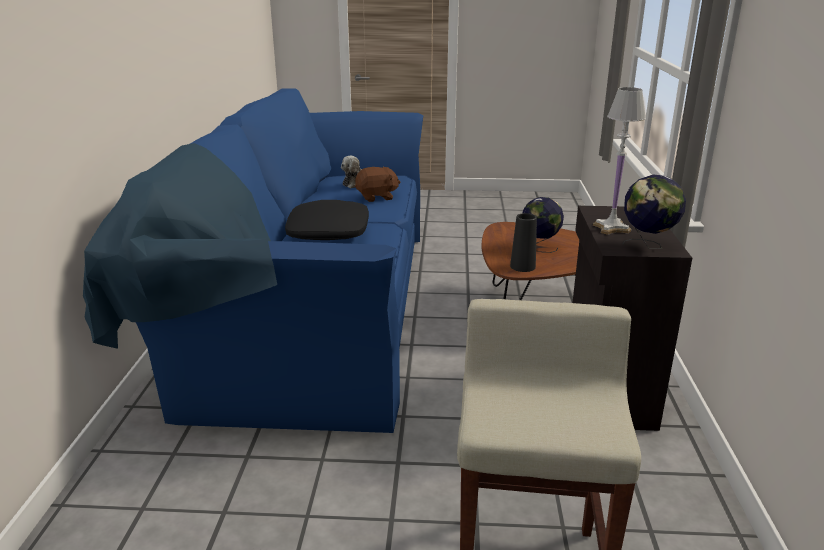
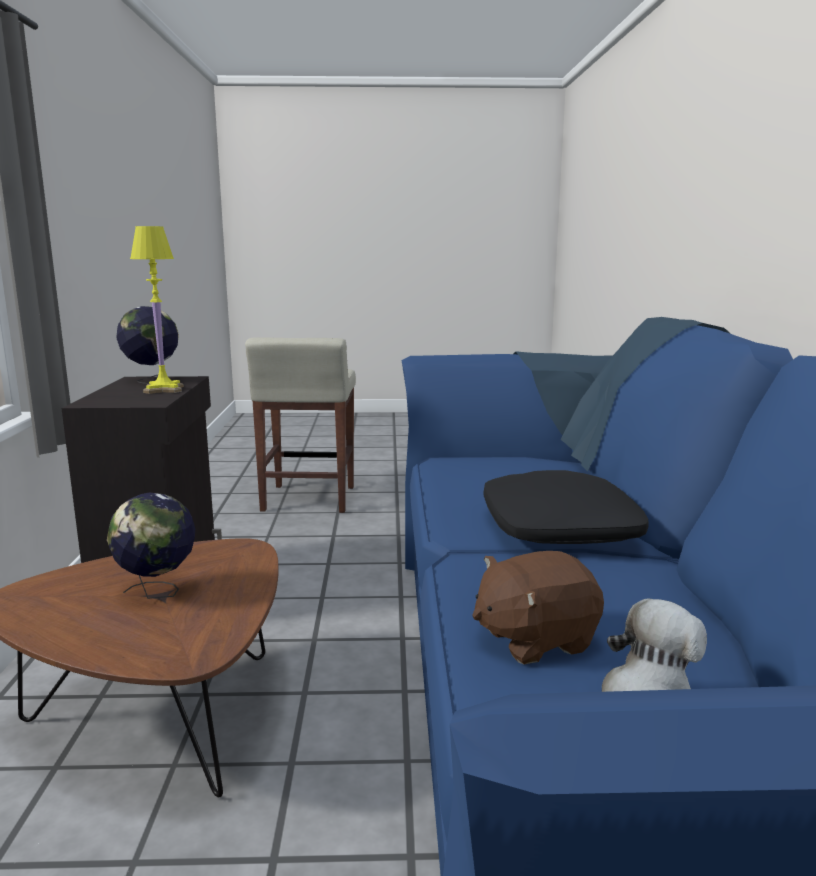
camera: 175 degrees right, 10 degrees down
black vase [510,213,537,272] -> none
white table lamp [593,87,646,235] -> yellow table lamp [130,226,184,394]

